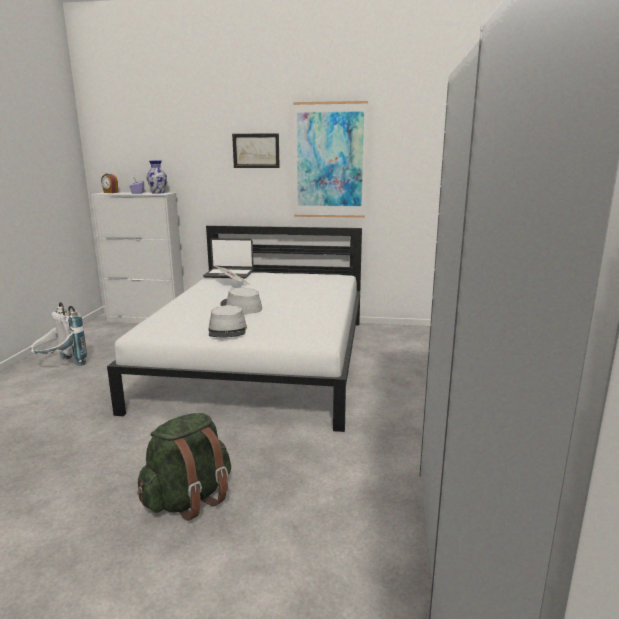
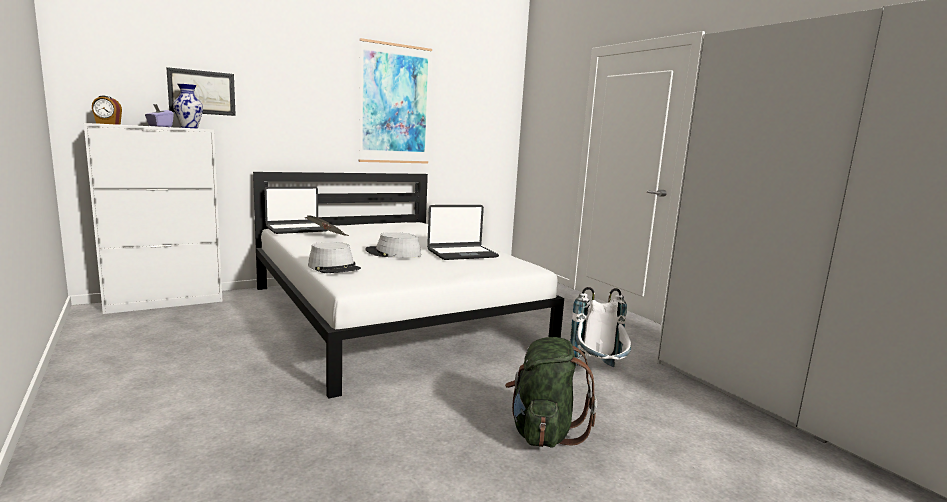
camera: 40 degrees left, 5 degrees down
white backpack [30,302,87,366] -> white backpack moved to [570,287,631,367]
grey hat [208,305,247,337] -> grey hat moved to [308,242,361,273]
picture [232,133,280,168] -> picture moved to [166,67,236,116]
none -> laptop [427,205,499,260]

